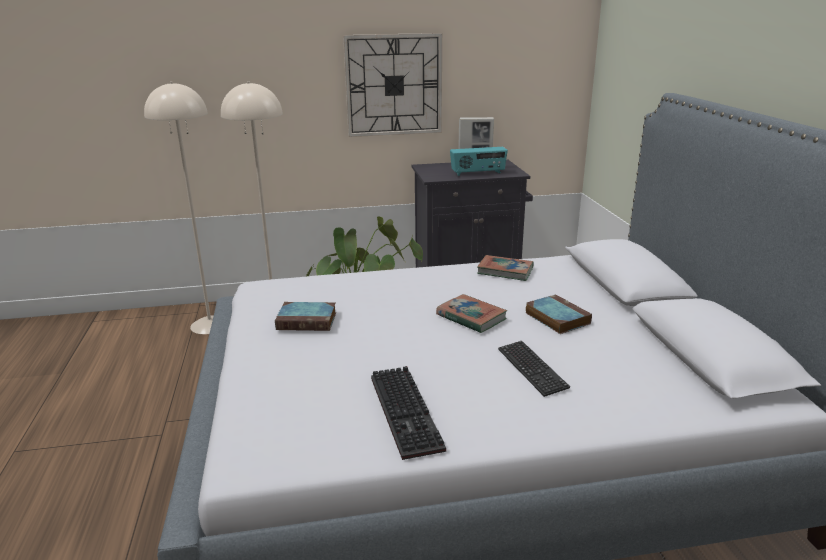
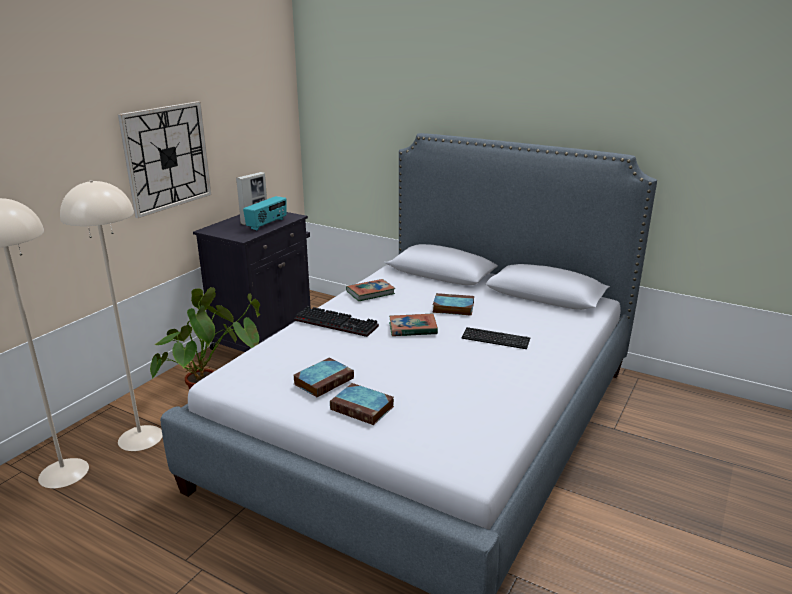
camera: 50 degrees left, 0 degrees up
keyboard [371,366,446,460] -> keyboard moved to [294,306,379,337]
none -> book [330,383,394,425]

